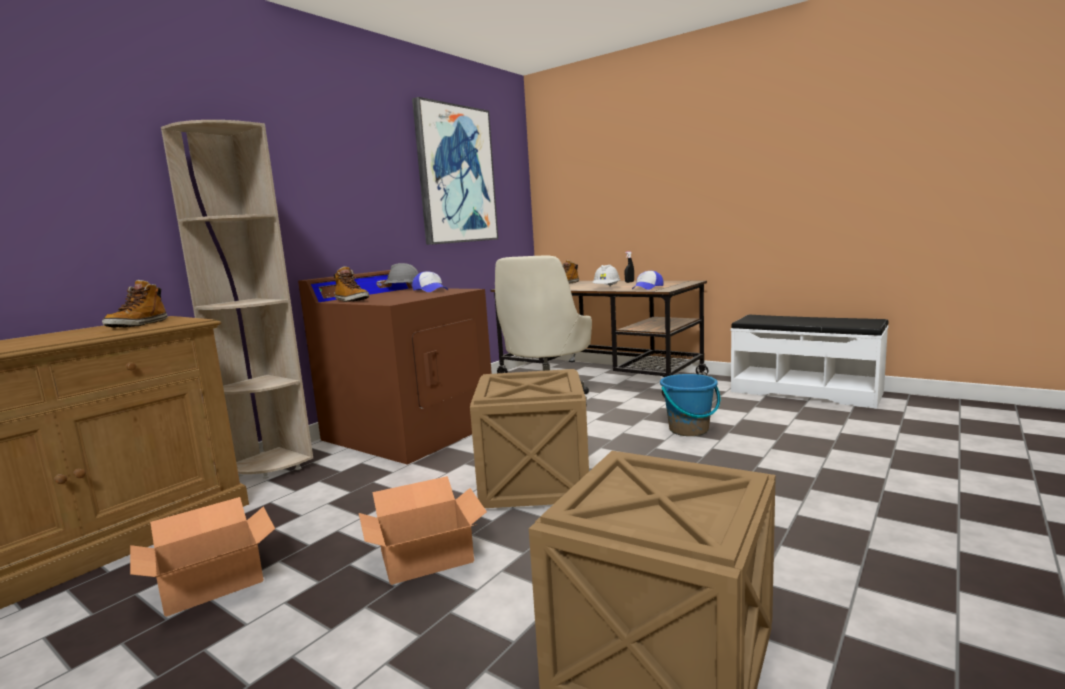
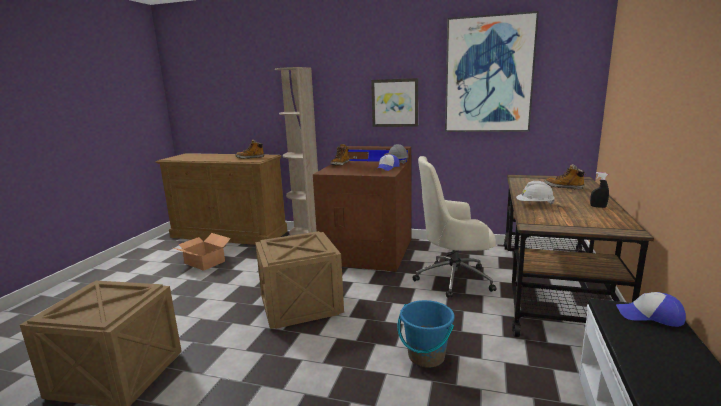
camera: 70 degrees right, 5 degrees up
cardboard box [359,476,487,585] -> none
cap [632,271,663,290] -> cap moved to [616,292,686,327]
none -> picture [371,78,418,127]

